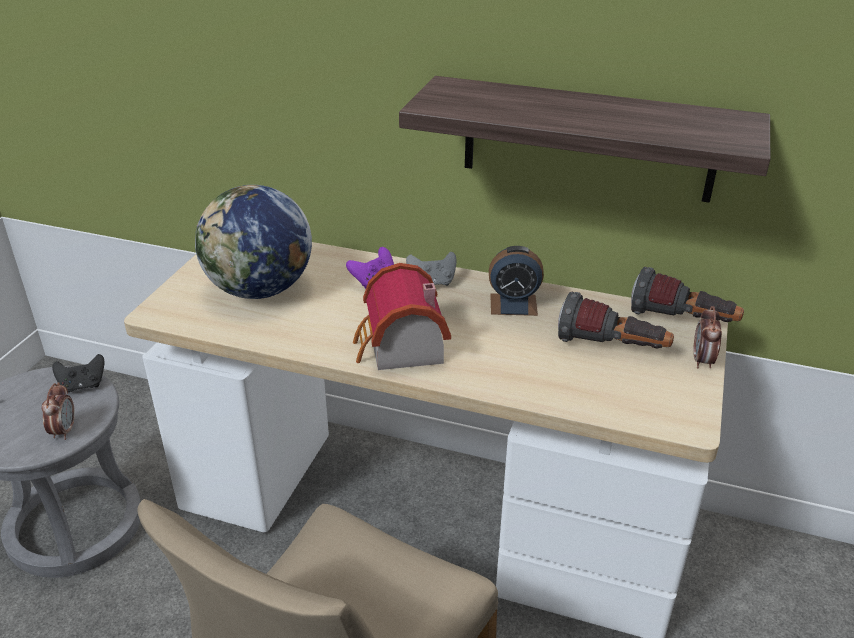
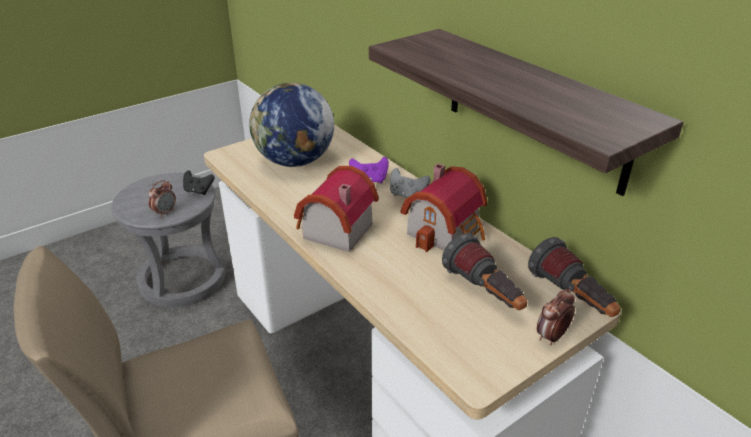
camera: 35 degrees right, 0 degrees up
alarm clock [489,246,544,316] -> toy house [401,163,487,252]

